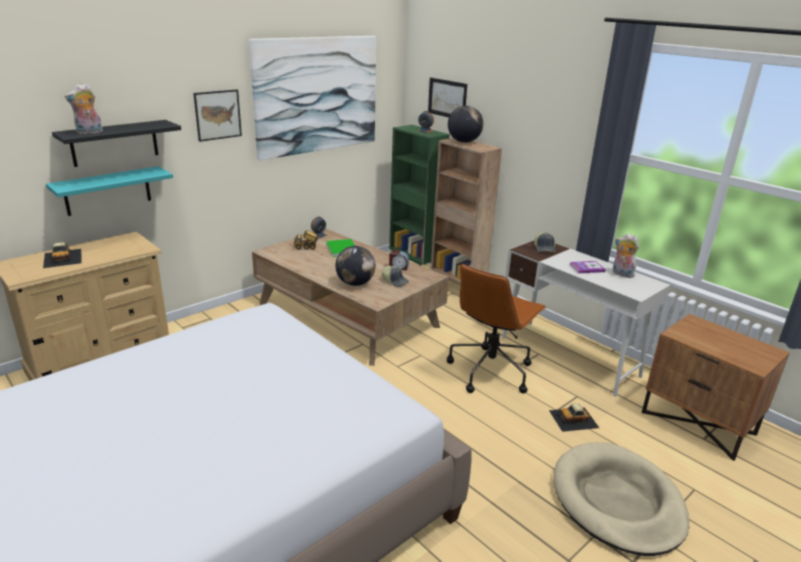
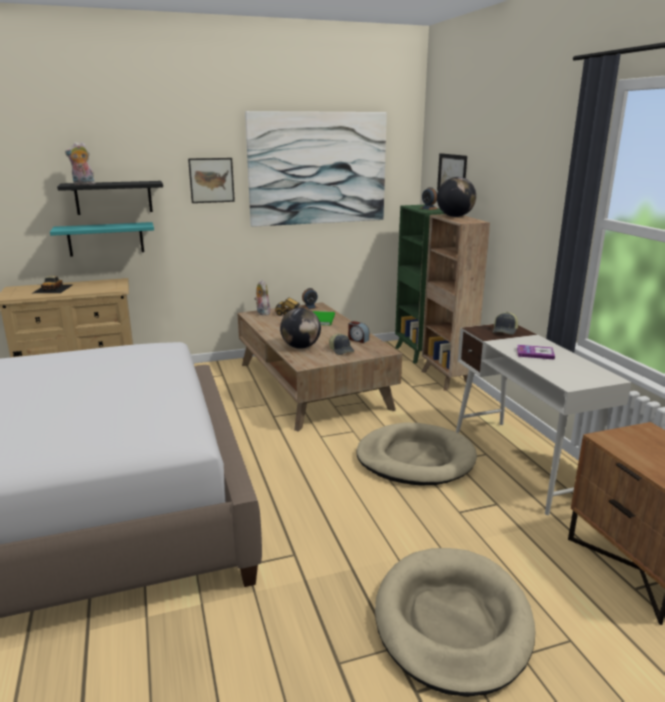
camera: 25 degrees right, 5 degrees down
brown office chair [447,264,546,394] -> beige dog bed [356,423,477,486]
toy car [549,404,599,432] -> none
plush toy [613,234,639,278] -> plush toy moved to [254,280,271,316]

